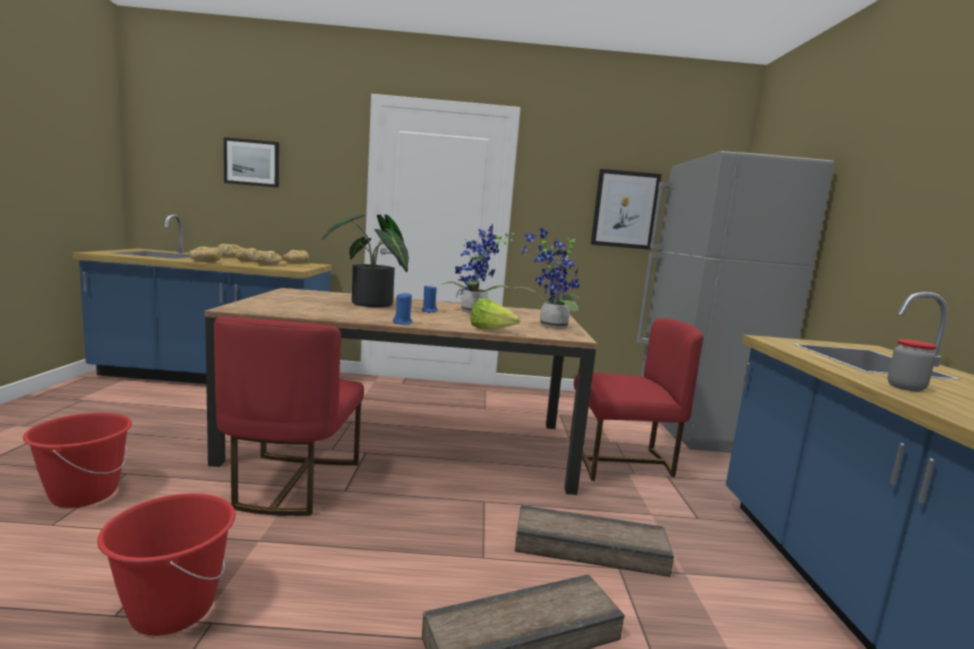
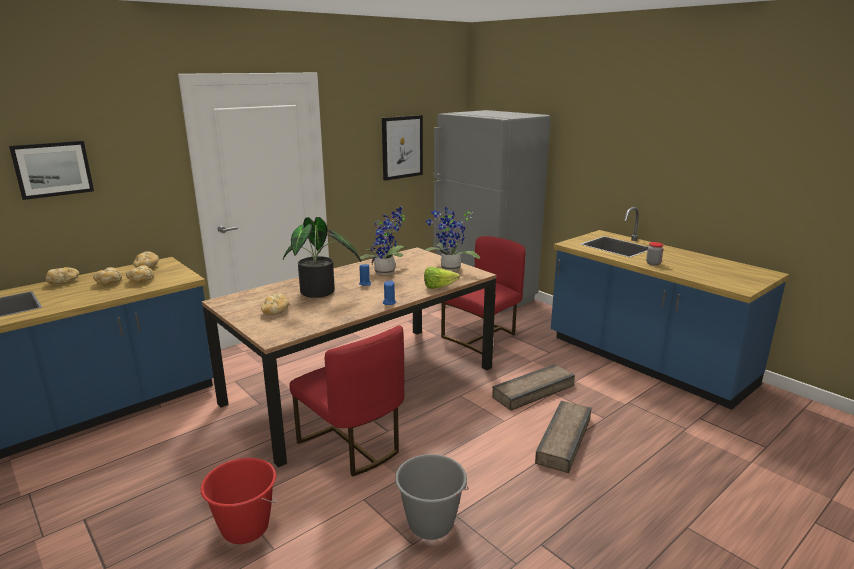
camera: 40 degrees left, 10 degrees up
red bucket [97,493,236,636] -> grey bucket [395,454,469,540]
bread [188,246,222,262] -> bread moved to [261,293,289,315]

